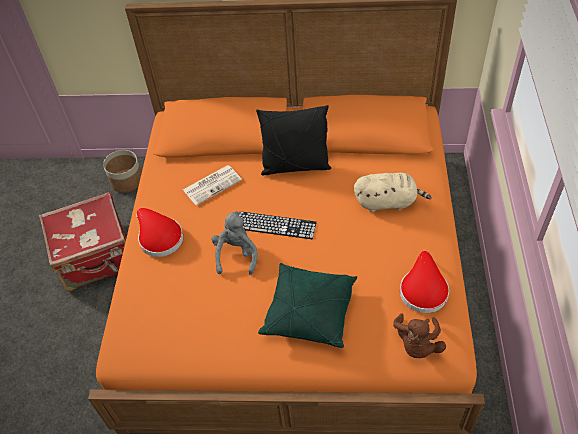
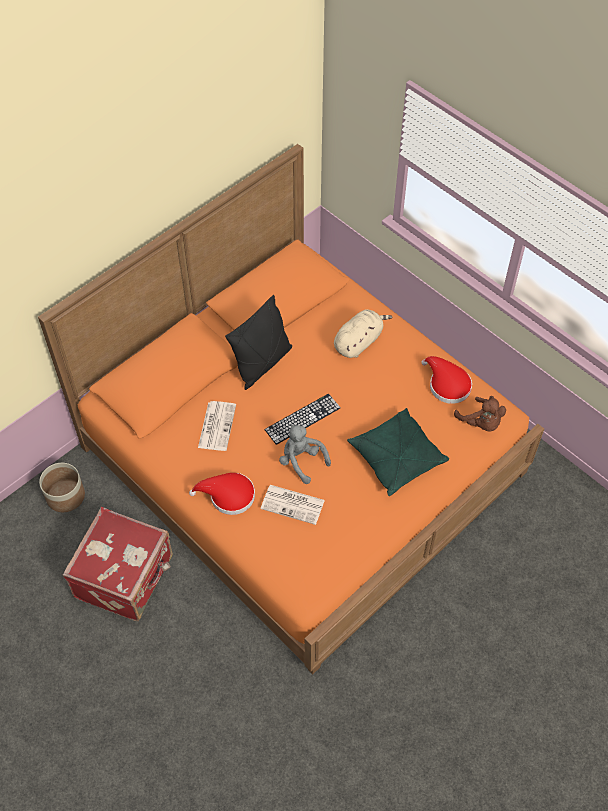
camera: 50 degrees left, 5 degrees up
none -> newspaper [261,485,325,525]

